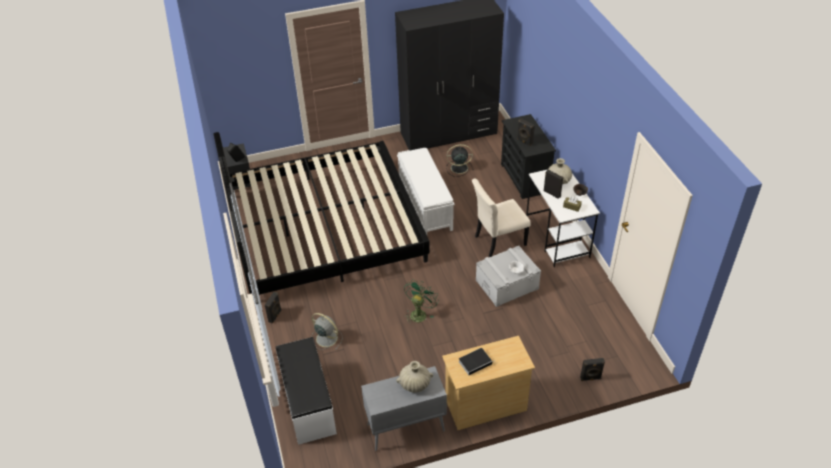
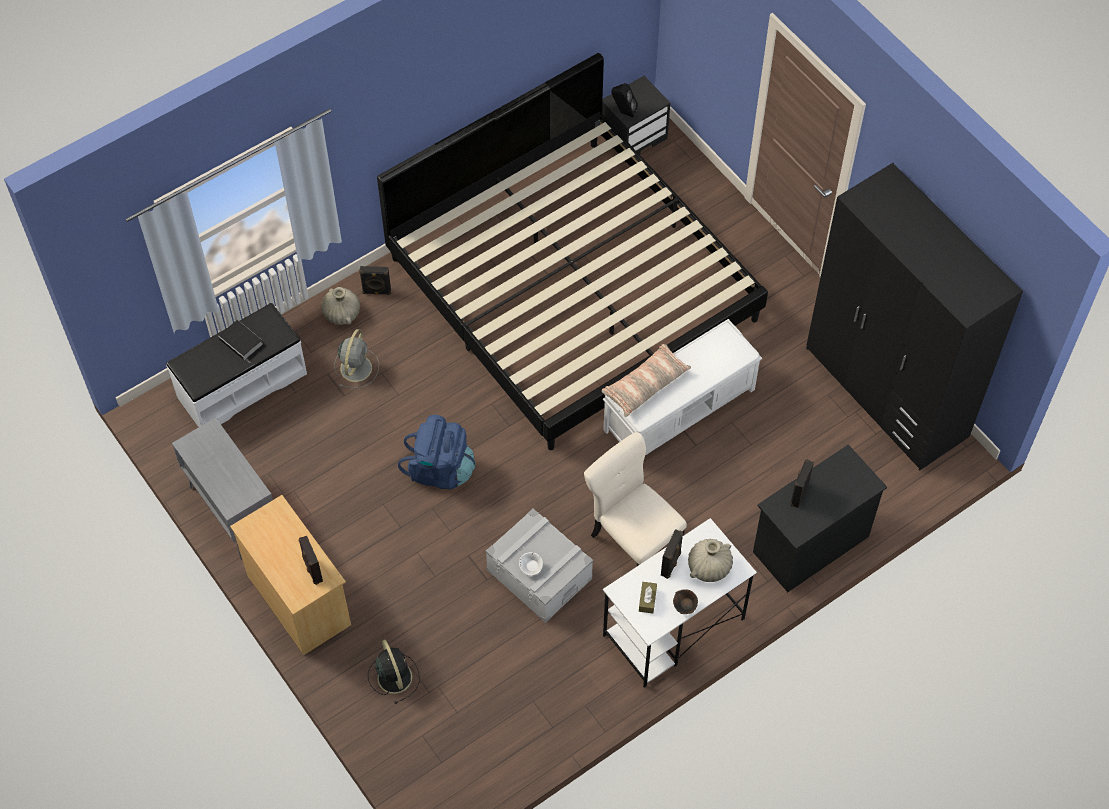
camera: 70 degrees right, 15 degrees up
beige vase [396,361,433,392] -> beige vase moved to [321,287,360,325]
green fan [404,280,438,324] -> blue backpack [398,415,476,489]
black fan [446,144,473,177] -> black fan moved to [368,640,420,704]
book [459,348,496,375] -> book moved to [218,320,263,363]
black speaker [580,358,605,381] -> black speaker moved to [299,536,323,585]
none -> pillow [602,344,691,417]

